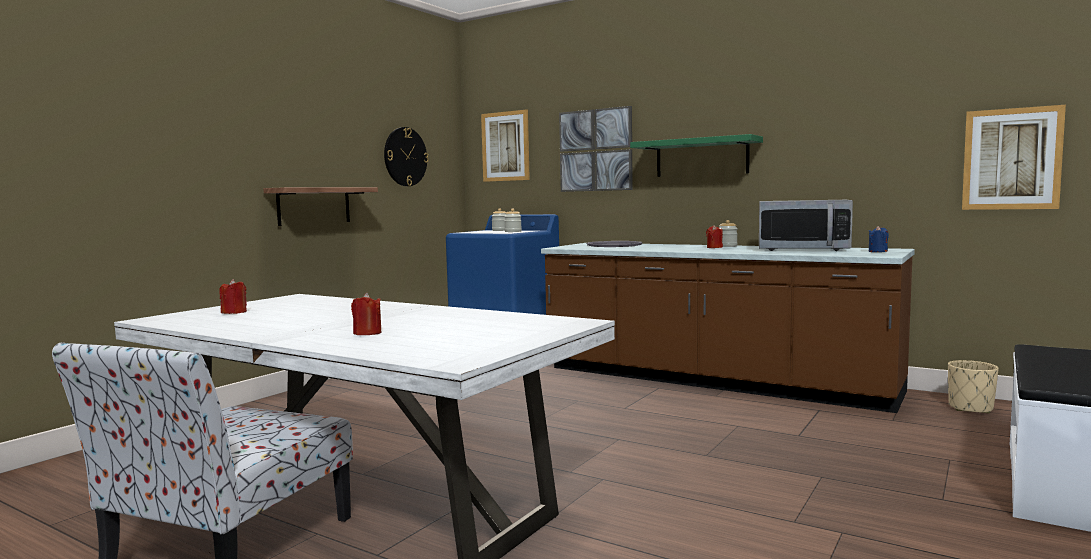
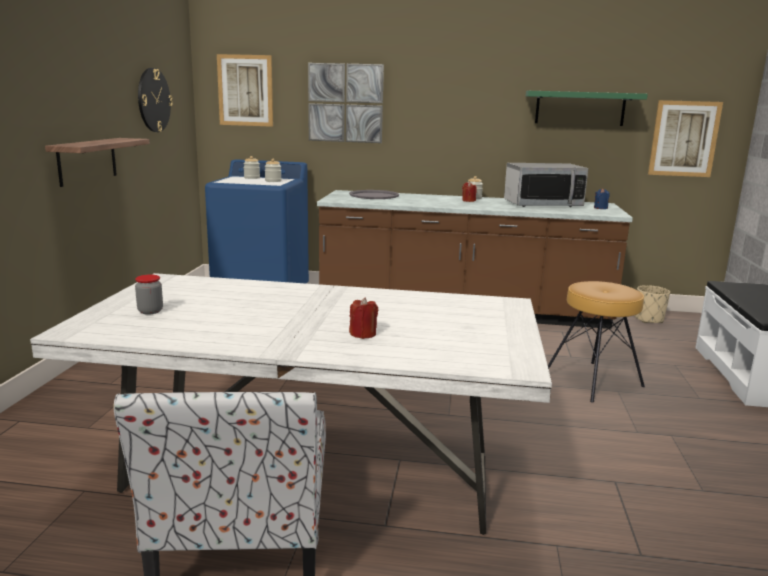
camera: 25 degrees left, 10 degrees up
red candle [219,279,247,314] -> jar [135,274,163,315]
green shelf [630,134,763,177] -> green shelf moved to [526,91,648,126]
none -> brown stool [548,281,645,403]

